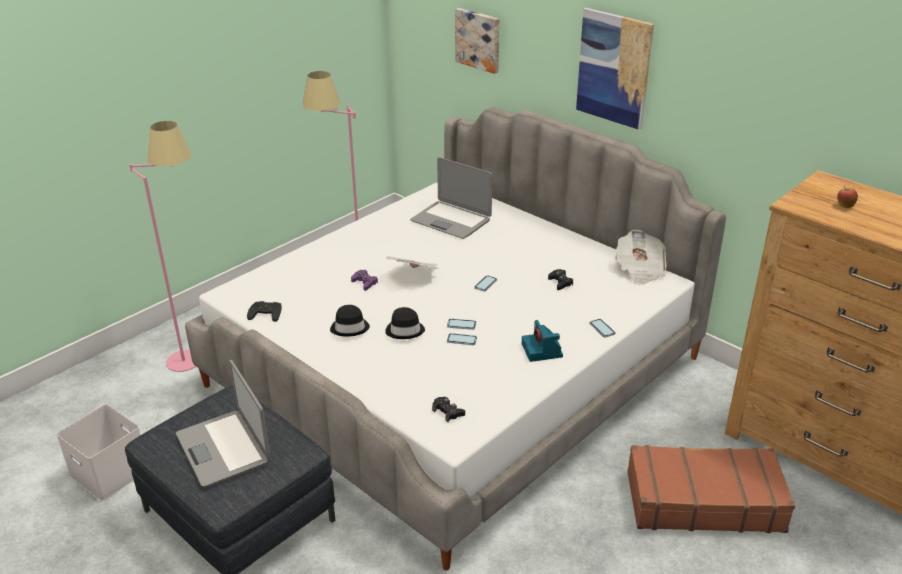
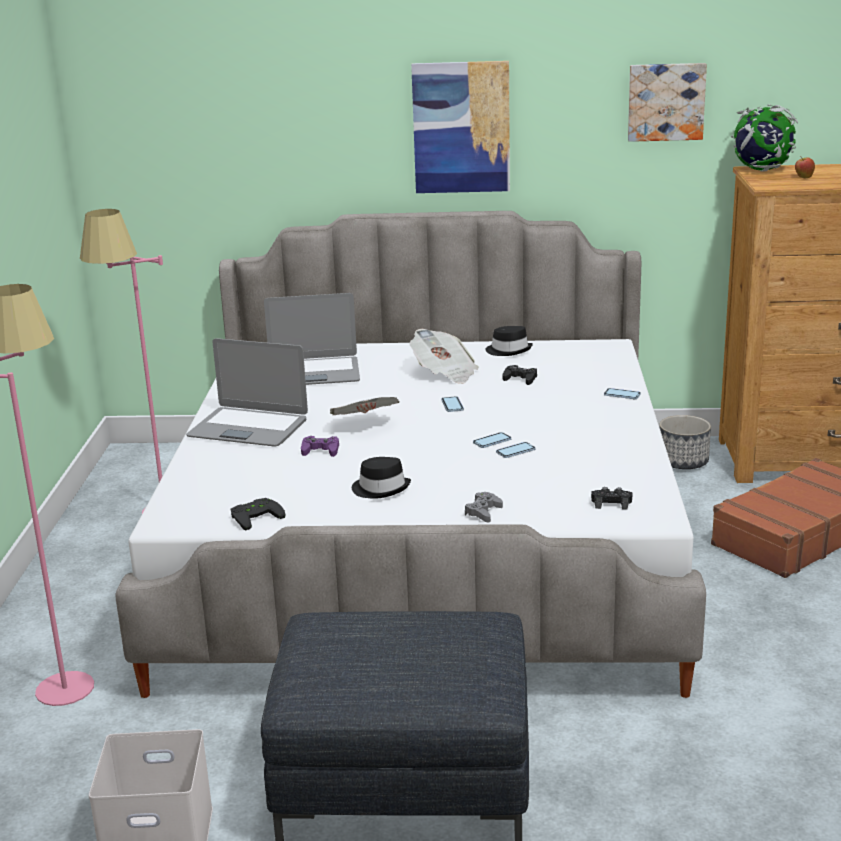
camera: 40 degrees left, 10 degrees down
laptop [176,360,270,487] -> laptop moved to [186,338,308,447]
black hat [385,307,425,339] -> black hat moved to [485,326,533,356]
picture [455,8,500,74] -> picture moved to [628,63,707,142]
camera [522,320,563,362] -> none
newspaper [615,230,666,285] -> newspaper moved to [409,329,479,384]
none -> grey game controller [465,492,503,523]
none -> planter [659,415,711,469]
none -> globe [731,104,798,172]

